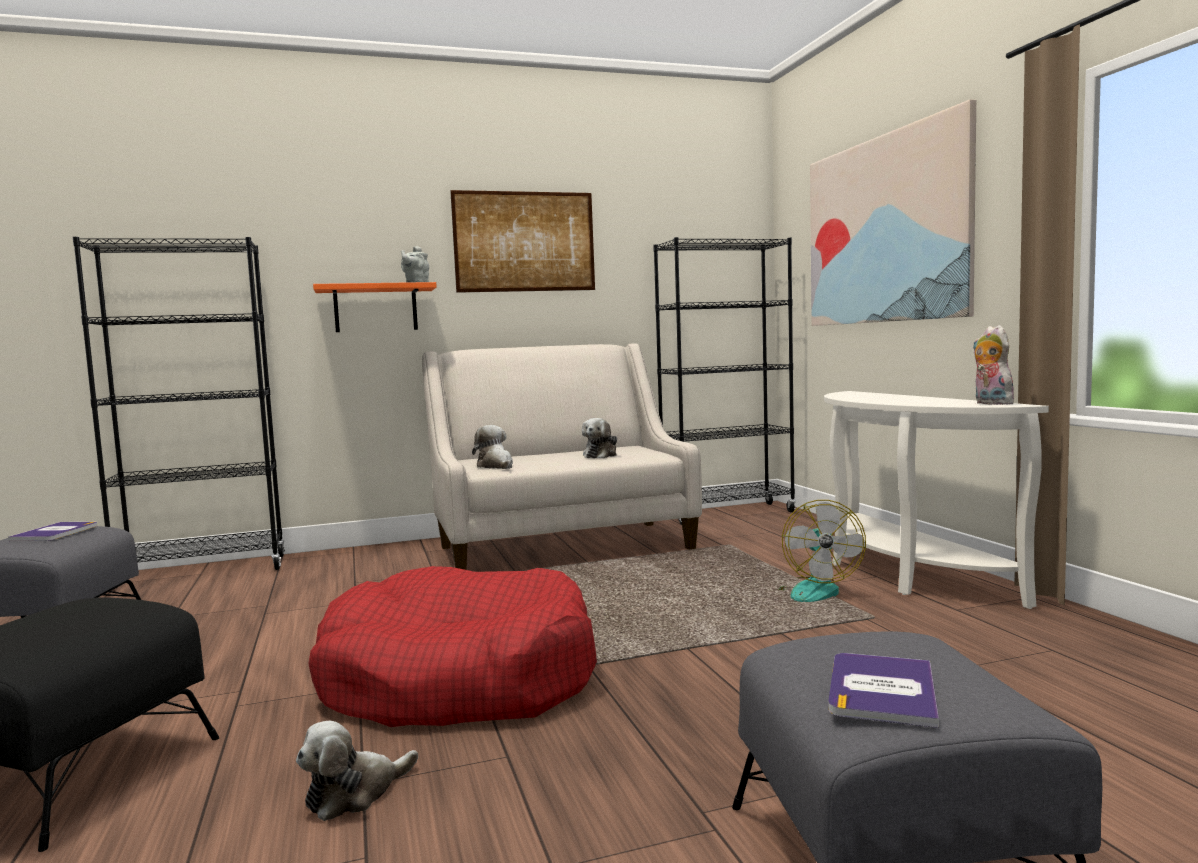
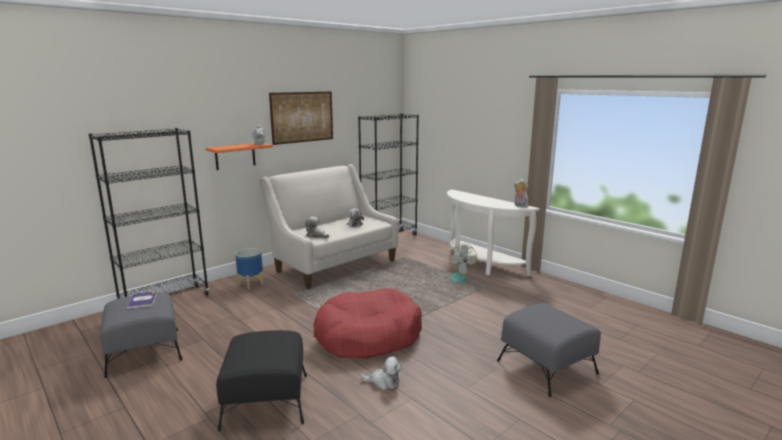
camera: 25 degrees left, 10 degrees up
plush toy [296,721,418,821] -> plush toy turned 105 degrees counterclockwise [360,356,402,390]
picture [810,99,976,326] -> none
book [829,653,939,728] -> none
none -> planter [235,248,264,290]

